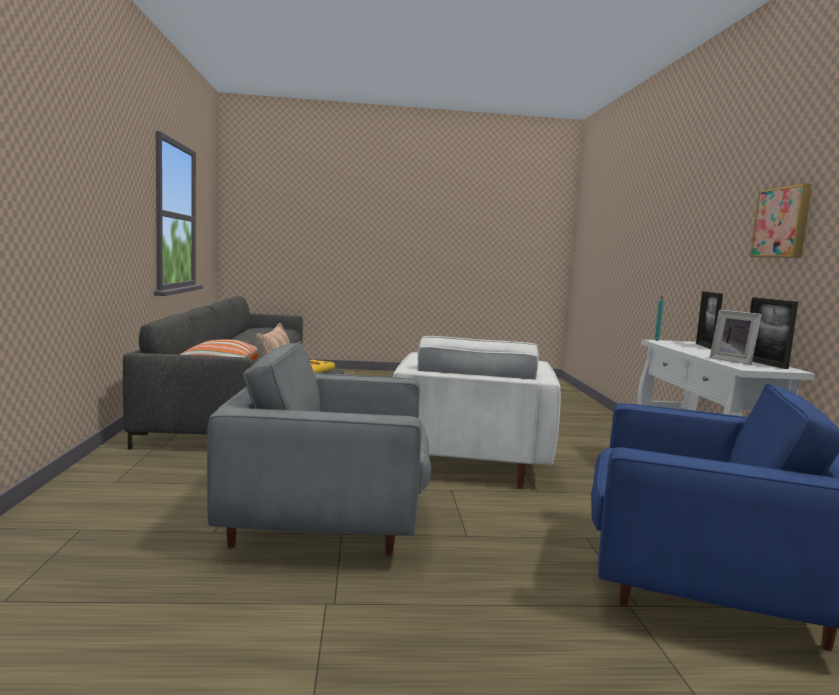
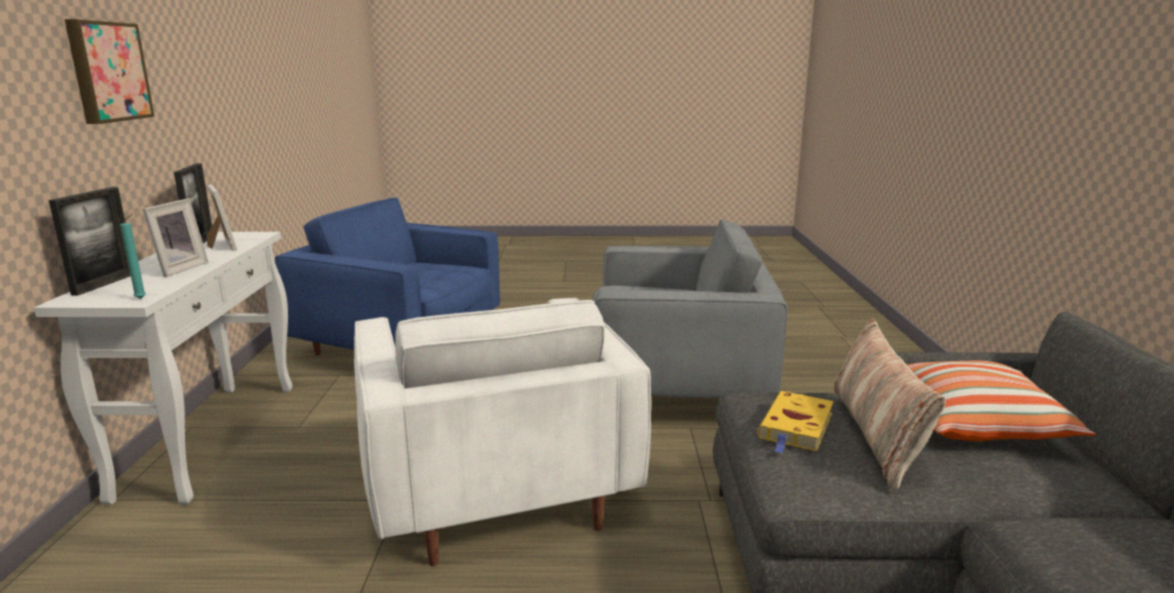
camera: 175 degrees left, 10 degrees up
white armchair [393,336,561,489] -> white armchair turned 150 degrees clockwise [354,298,651,566]
none -> picture frame [142,198,208,277]

